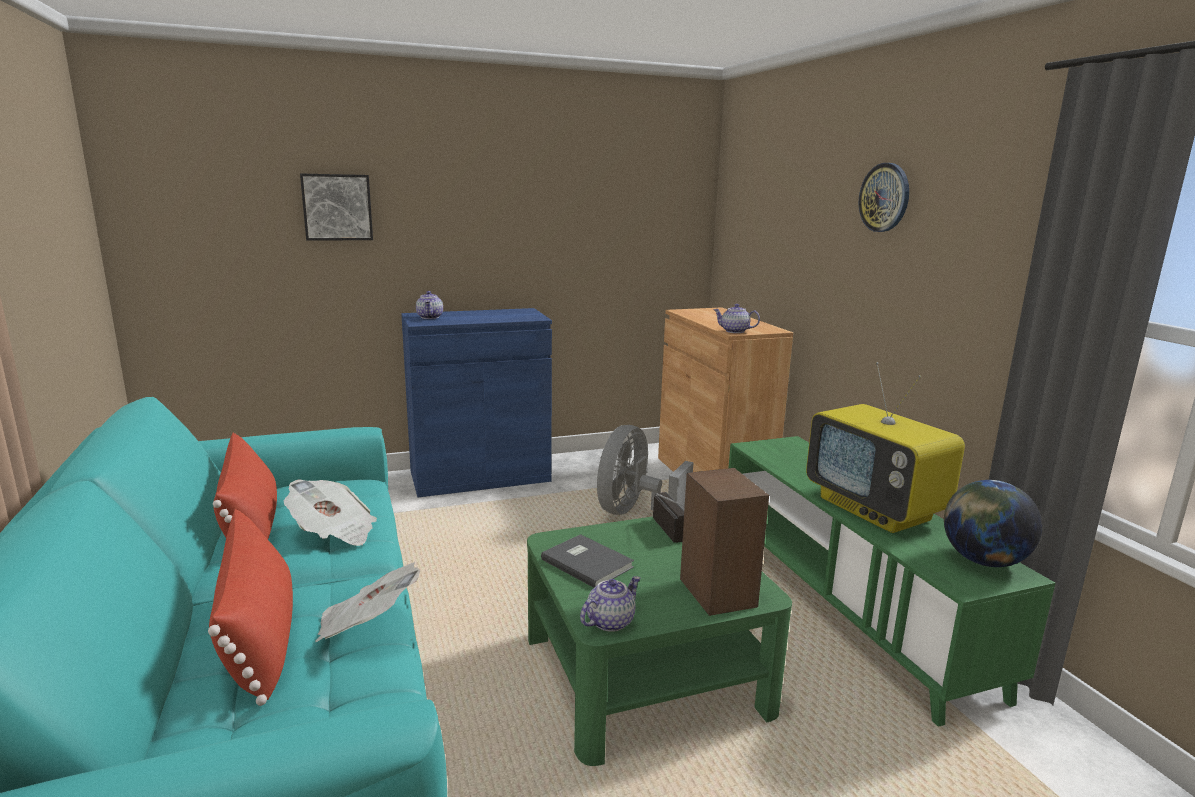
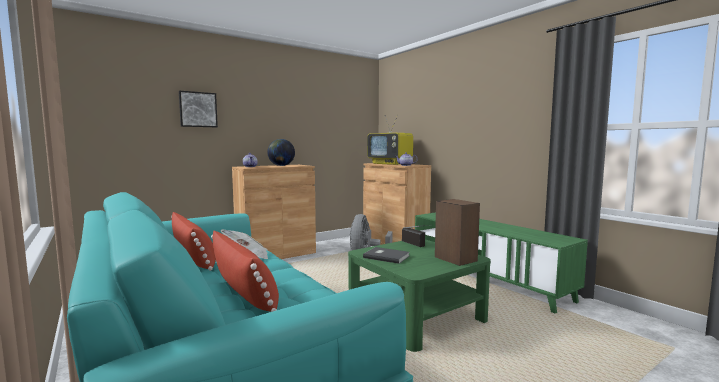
camera: 15 degrees left, 10 degrees down
newspaper [315,562,420,642] -> none
blue cabinet [401,308,552,497] -> brown cabinet [232,165,316,259]
teapot [580,576,640,632] -> none
television [806,362,965,533] -> television moved to [367,115,413,165]
wall clock [859,163,909,232] -> none
globe [944,480,1042,567] -> globe moved to [267,139,295,166]

